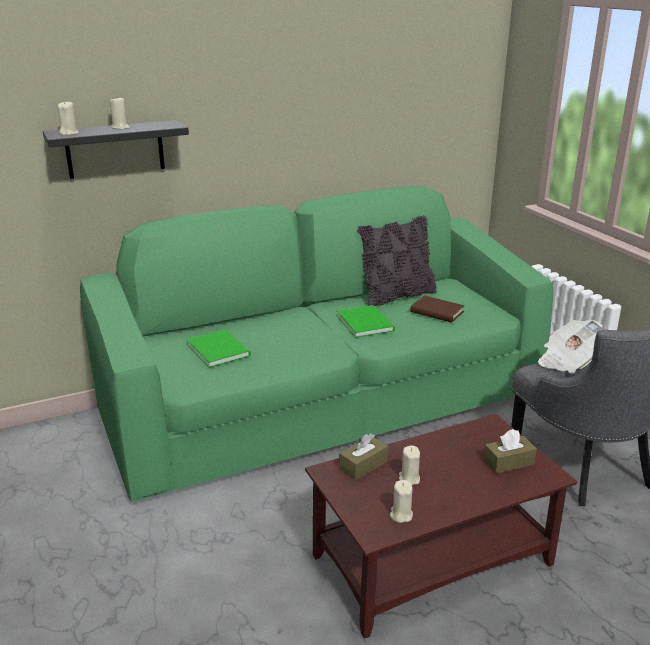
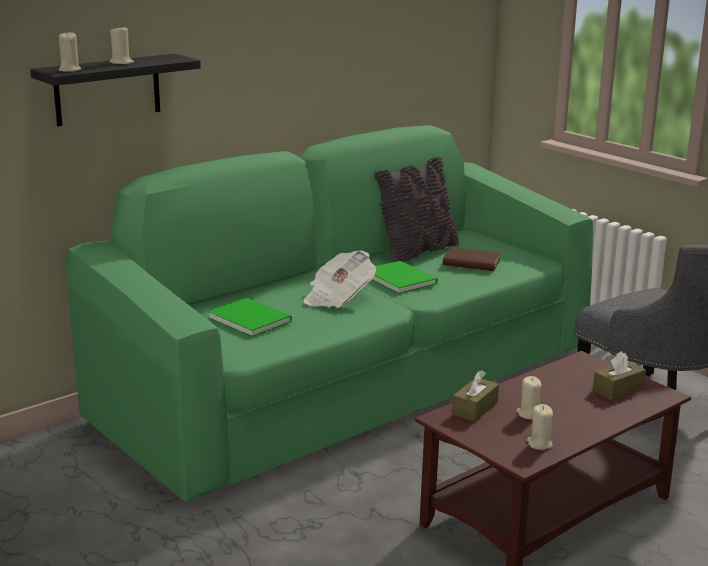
camera: 15 degrees left, 5 degrees down
newspaper [538,320,603,373] -> newspaper moved to [304,251,376,308]

